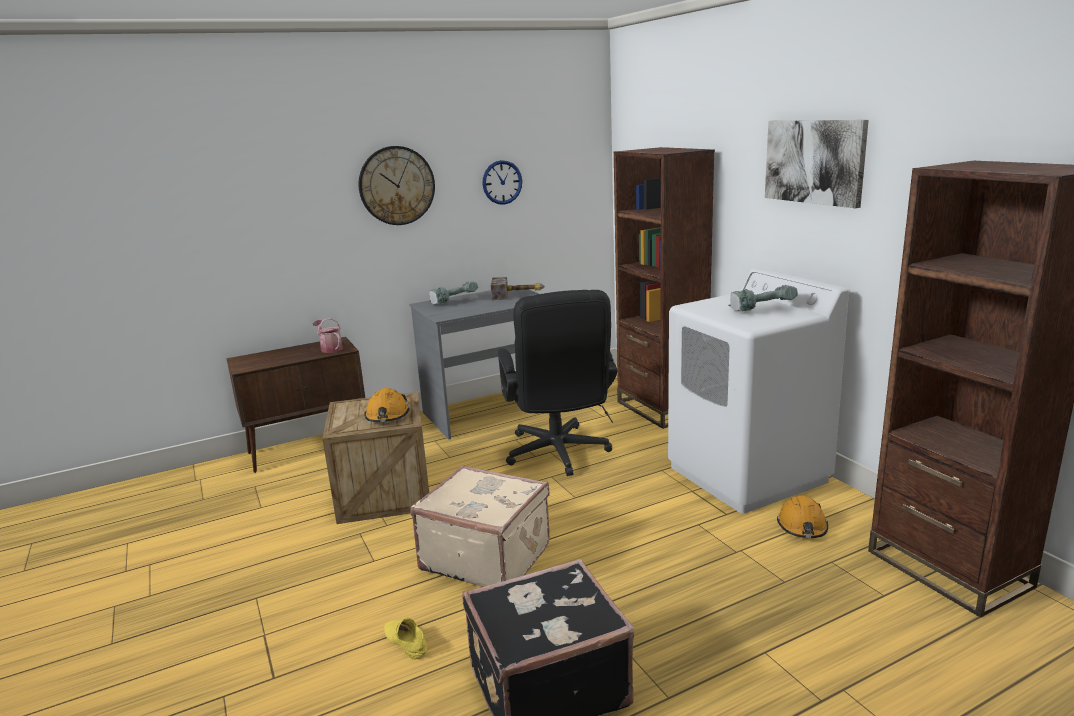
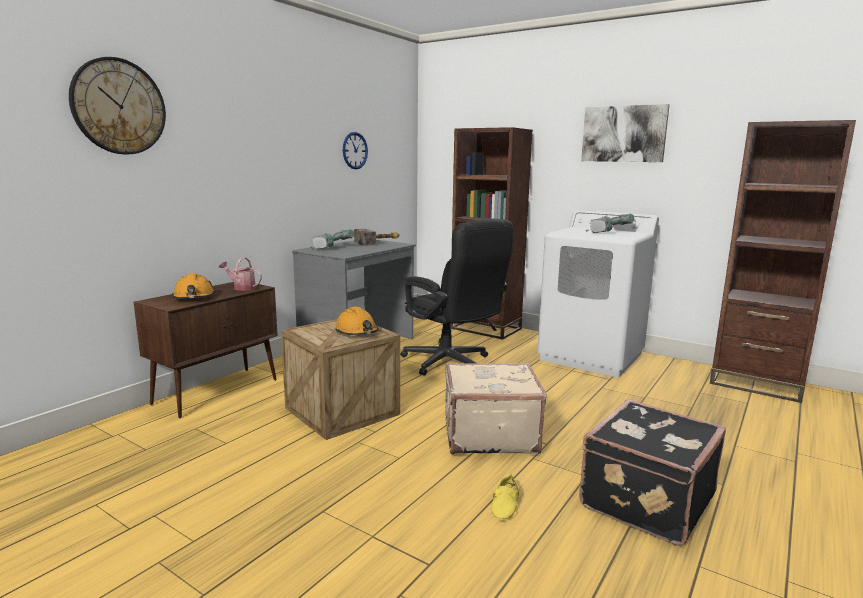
camera: 30 degrees left, 5 degrees down
wall clock [359,146,435,225] -> wall clock moved to [69,57,166,154]
yellow shoe [384,617,427,660] -> yellow shoe turned 90 degrees counterclockwise [491,473,519,520]
orange hard hat [777,495,828,538] -> orange hard hat moved to [172,273,215,299]

